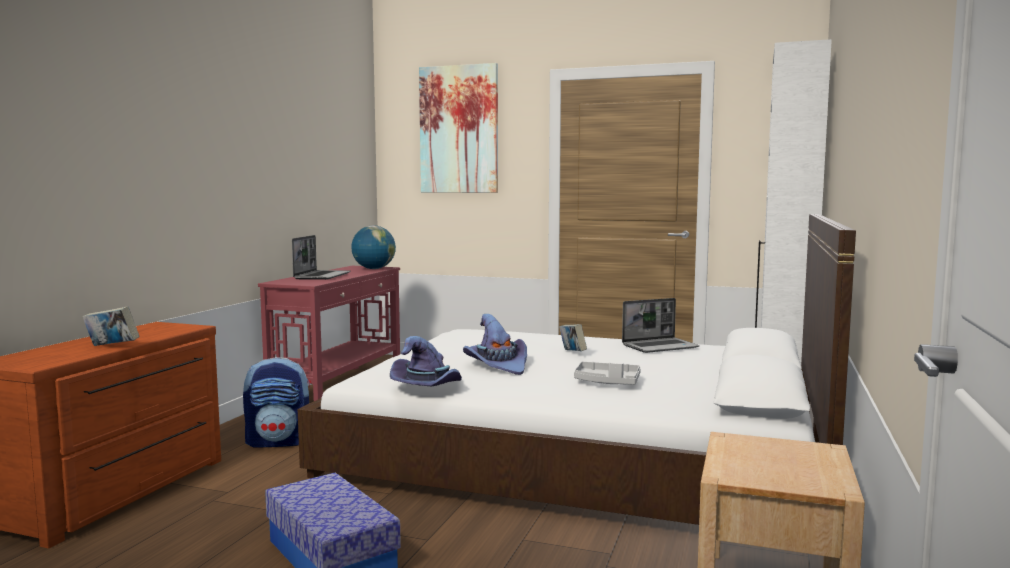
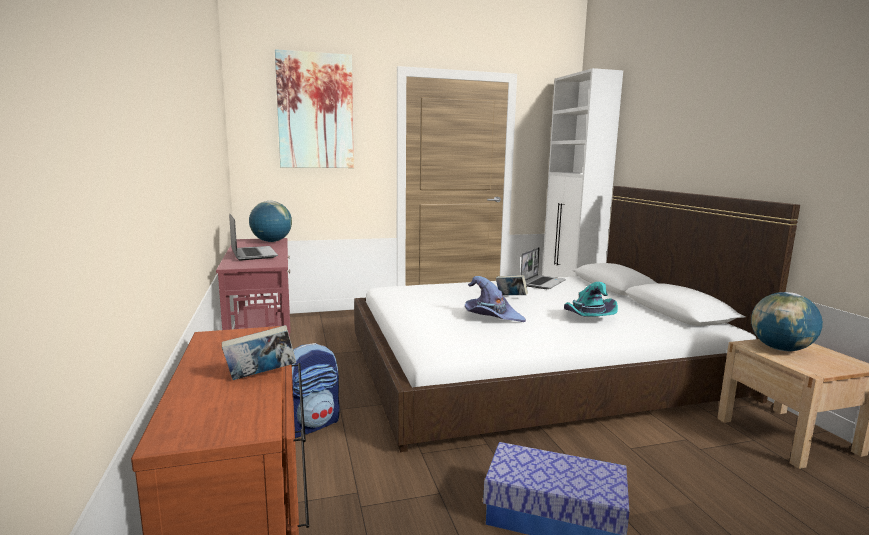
camera: 35 degrees left, 5 degrees up
purple hat [390,336,462,386] -> none
grey tray [574,362,641,385] -> turquoise hat [564,282,618,317]
none -> globe [751,292,823,351]

